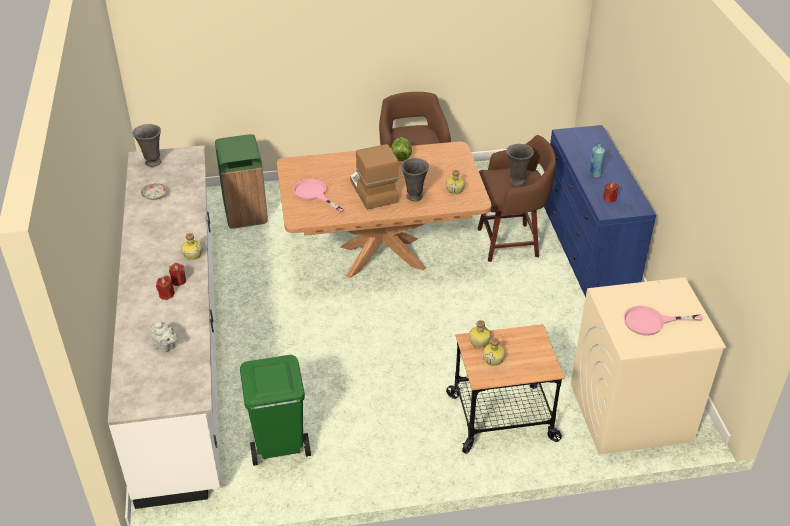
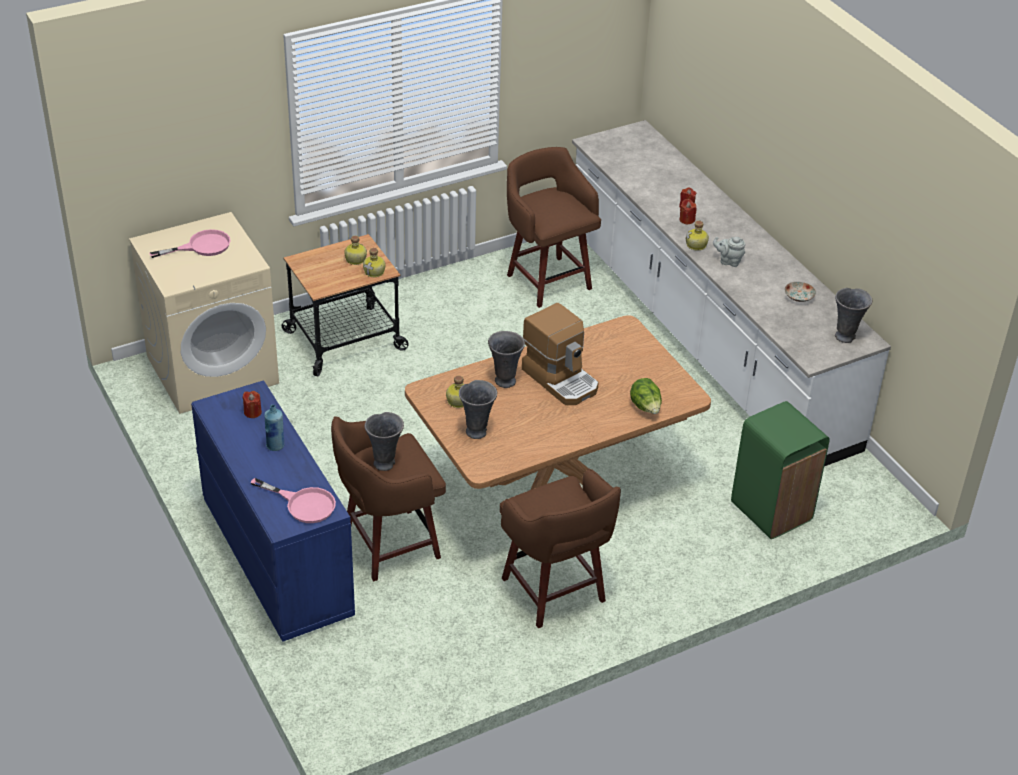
camera: 160 degrees right, 0 degrees up
grey teapot [150,321,178,352] -> grey teapot moved to [713,237,745,267]
green trash can [240,355,311,466] -> brown stool [507,147,601,308]
pink frying pan [293,179,344,213] -> pink frying pan moved to [250,478,336,523]
lettuce [391,137,412,161] -> lettuce moved to [630,378,662,414]
none -> grey vase [459,380,497,439]

